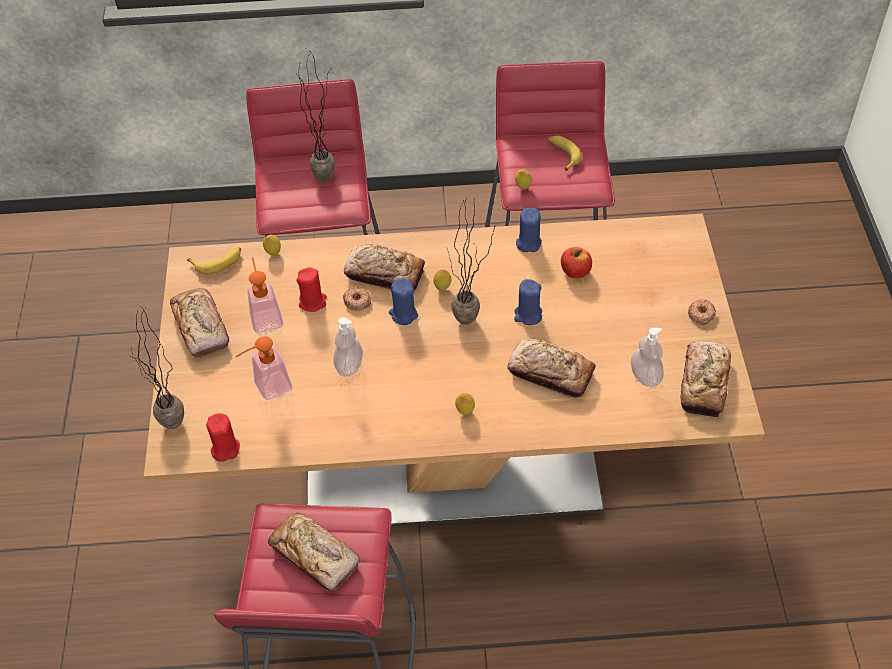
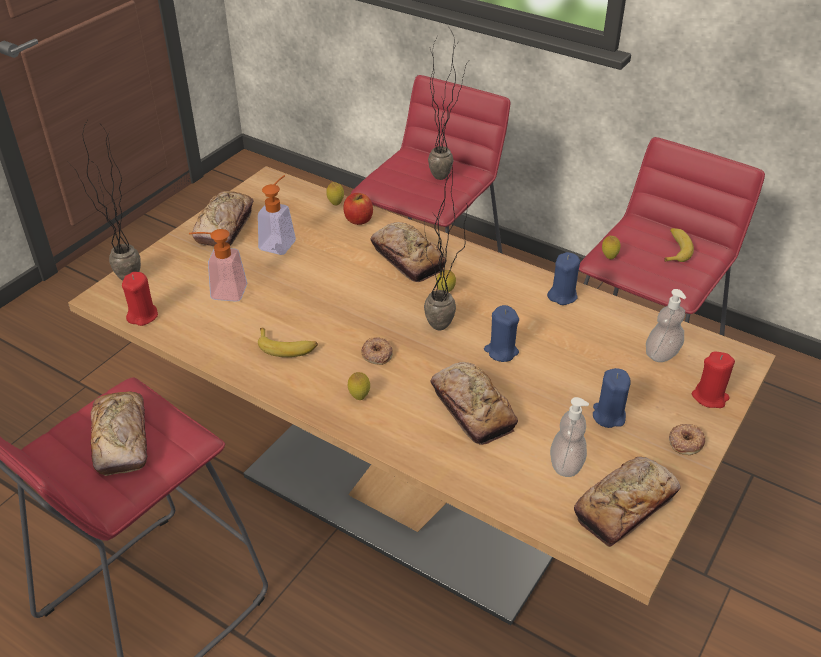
camera: 35 degrees right, 10 degrees down
banana [187,247,241,275] -> banana moved to [258,328,318,357]
red candle [297,267,327,312] -> red candle moved to [692,351,735,408]
soap dispenser [333,317,363,377] -> soap dispenser moved to [646,289,686,362]
donut [343,287,371,311] -> donut moved to [361,337,393,365]
blue candle [389,278,418,325] -> blue candle moved to [593,368,631,428]
apple [561,247,592,278] -> apple moved to [343,193,373,225]

